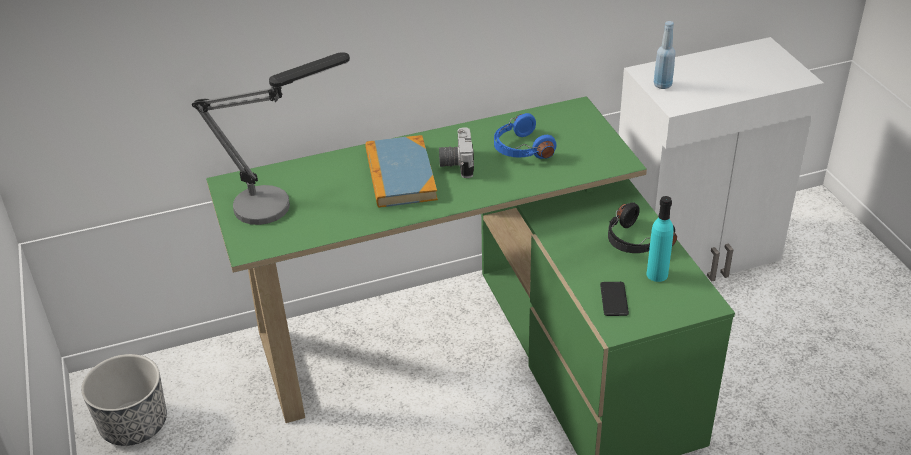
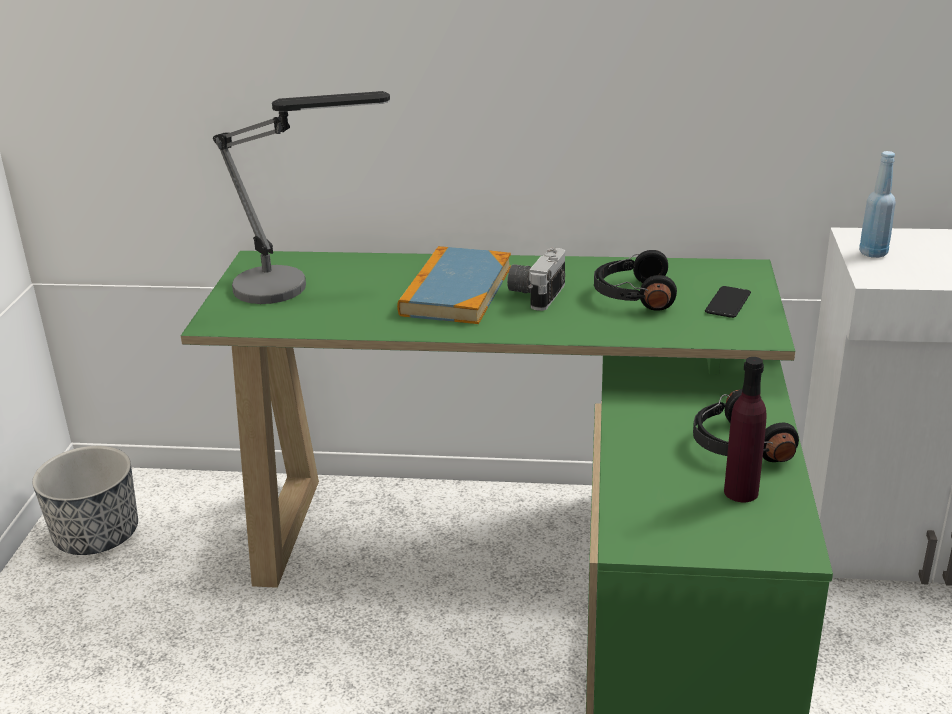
camera: 25 degrees right, 10 degrees down
blue headphones [494,113,556,159] -> black headphones [594,250,677,311]
phone [600,282,629,316] -> phone moved to [705,286,751,318]
turquoise bottle [647,196,674,282] -> purple bottle [724,357,767,502]

